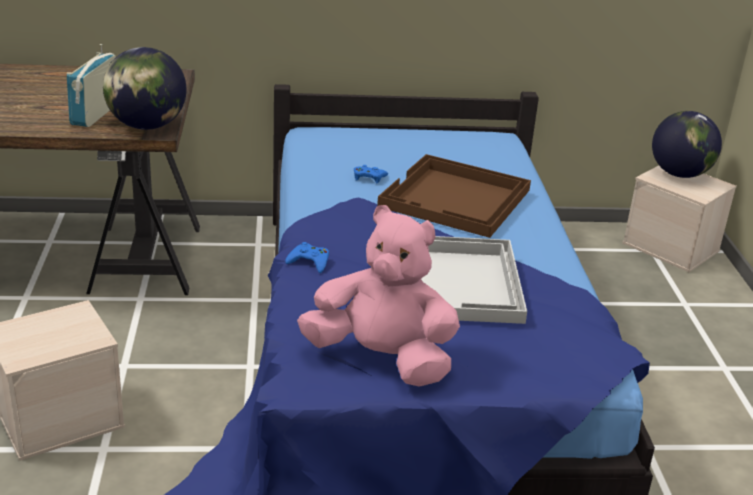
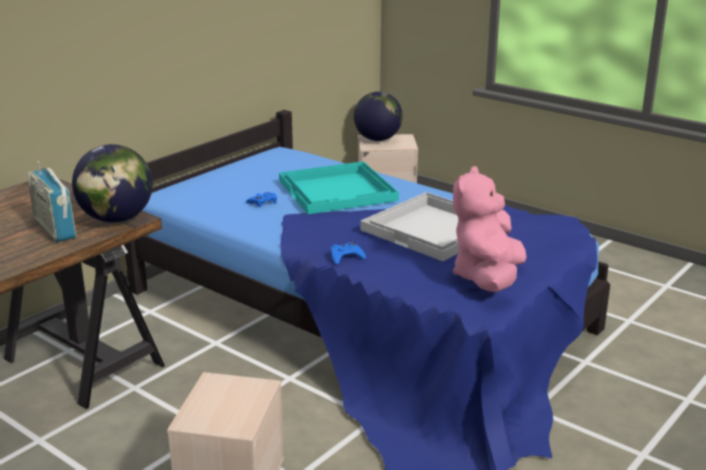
camera: 45 degrees left, 5 degrees down
pink plush toy [297,205,460,387] -> pink plush toy turned 45 degrees counterclockwise [453,166,527,292]
brown tray [377,154,531,238] -> turquoise tray [279,161,399,214]

